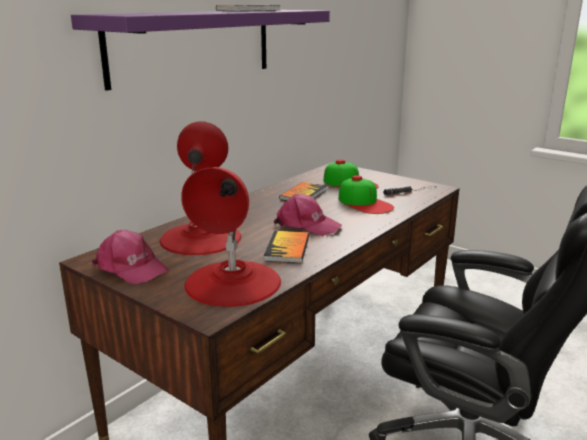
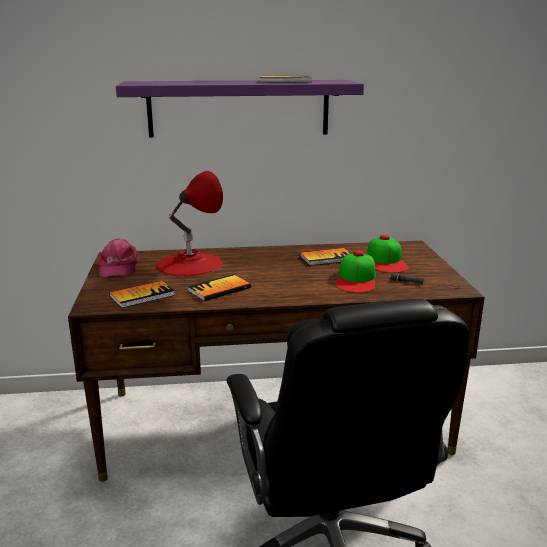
camera: 45 degrees right, 0 degrees up
red table lamp [181,167,281,307] -> book [110,281,175,308]
pink cap [274,194,342,236] -> none

